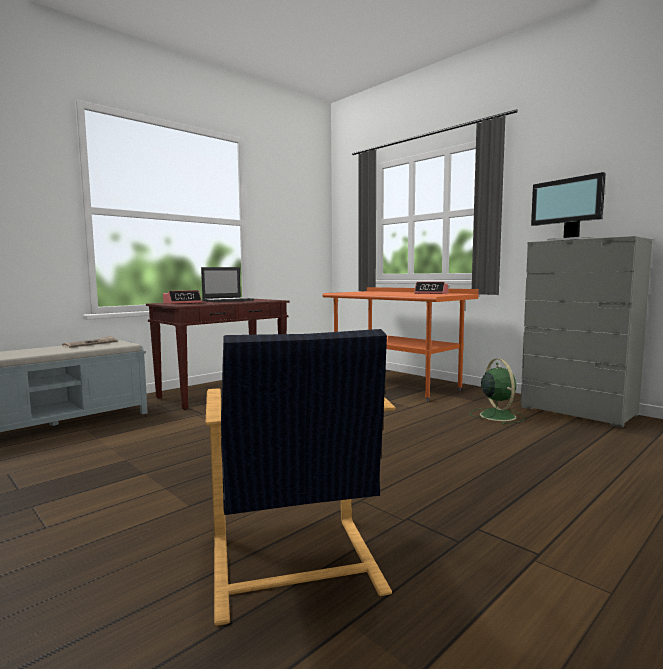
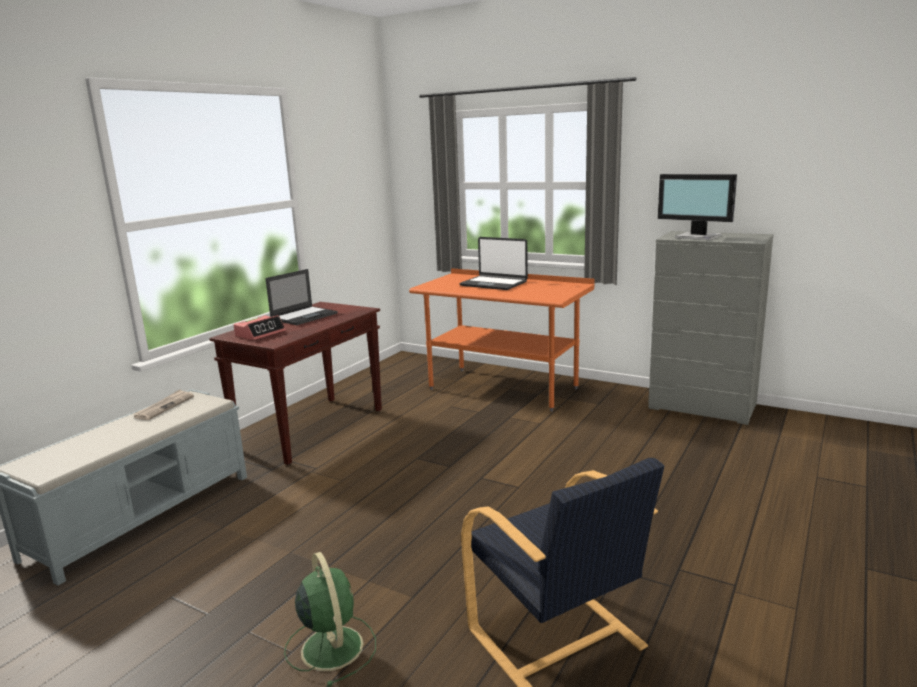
camera: 15 degrees left, 10 degrees up
alarm clock [414,282,448,294] -> none
green fan [469,359,525,425] -> green fan moved to [284,552,376,687]
none -> laptop [459,237,528,290]

